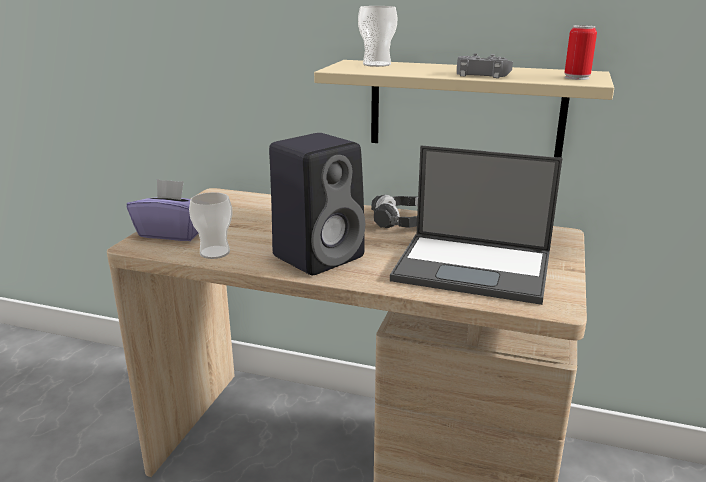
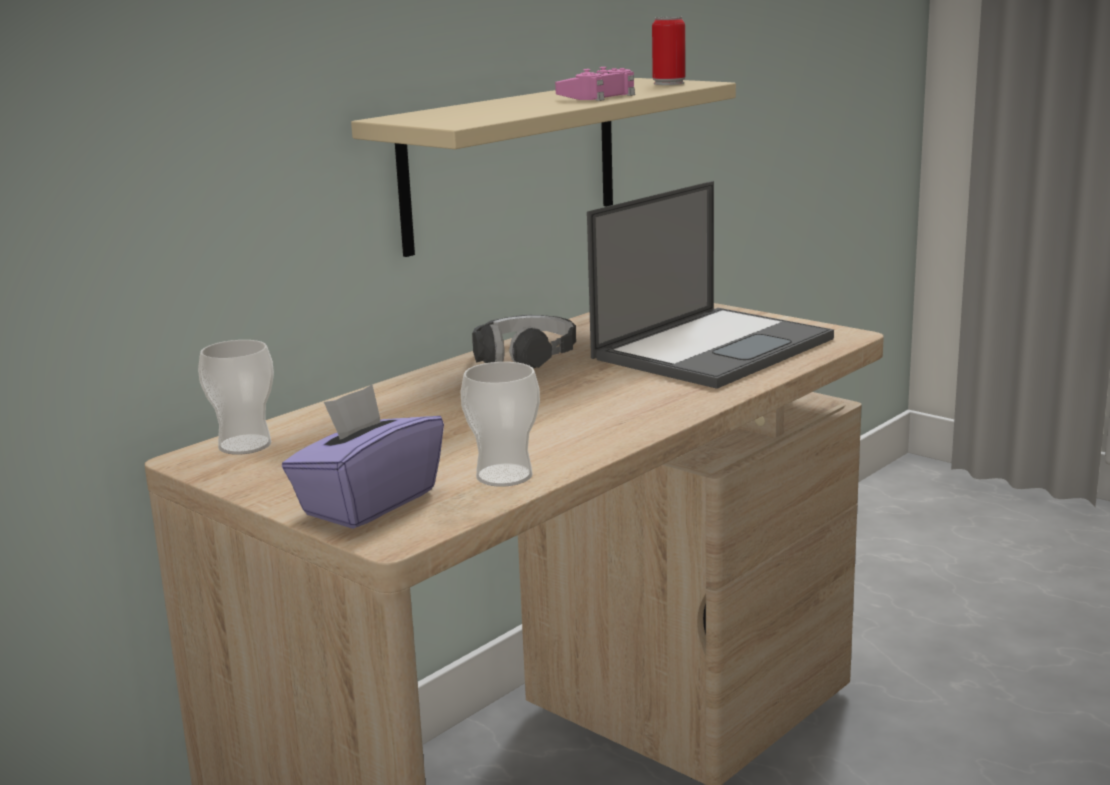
camera: 65 degrees left, 5 degrees down
black speaker [269,133,365,275] -> none
cup [358,6,397,67] -> cup moved to [198,340,274,455]
grey game controller [457,54,513,78] -> pink game controller [555,67,635,101]

